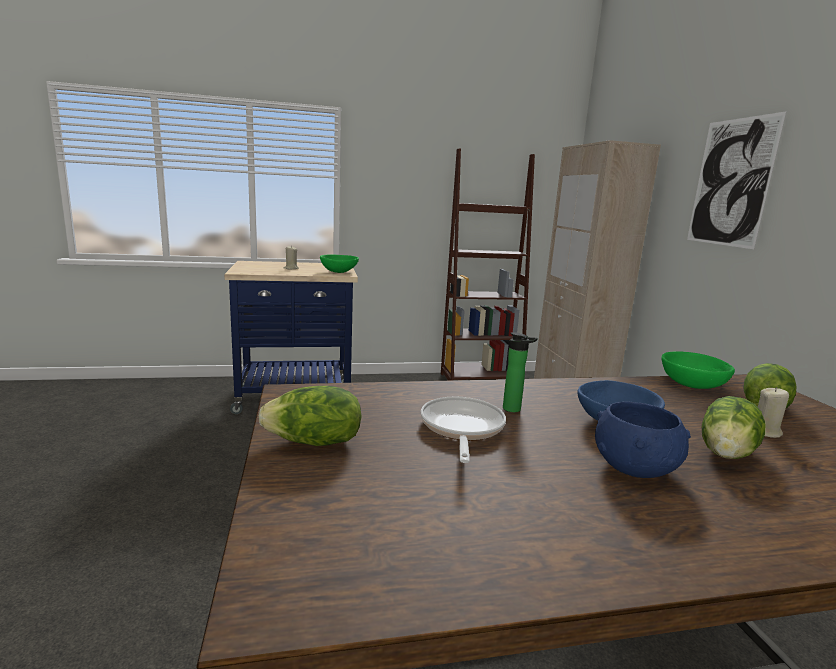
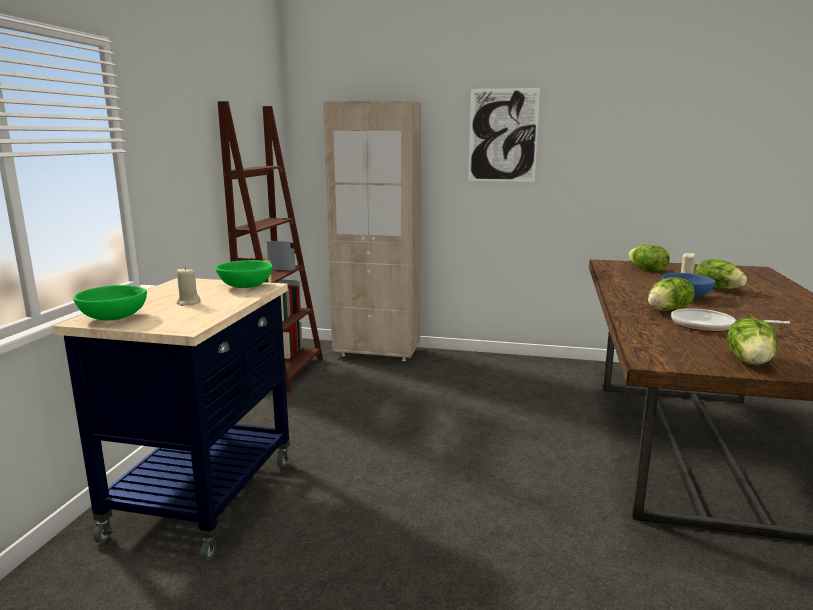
camera: 65 degrees left, 0 degrees up
bottle [503,333,538,412] -> lettuce [648,277,695,311]
blue bowl [595,401,691,478] -> none
green bowl [661,351,735,389] -> green bowl moved to [73,285,147,321]

